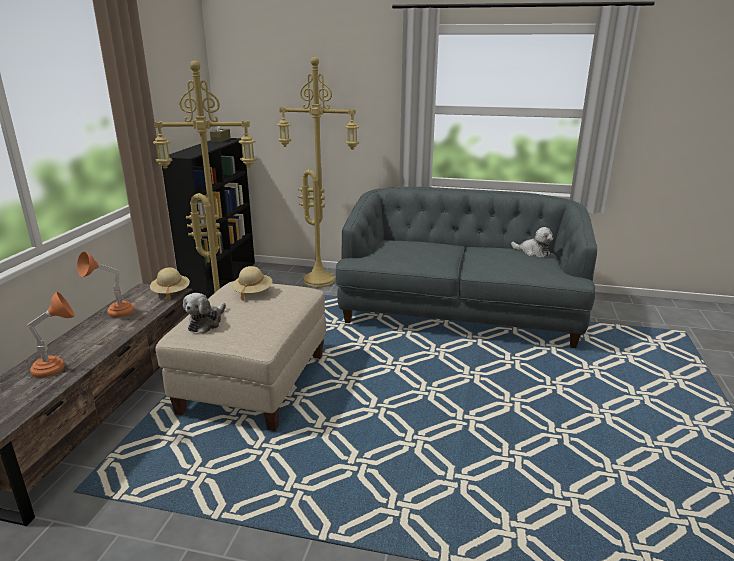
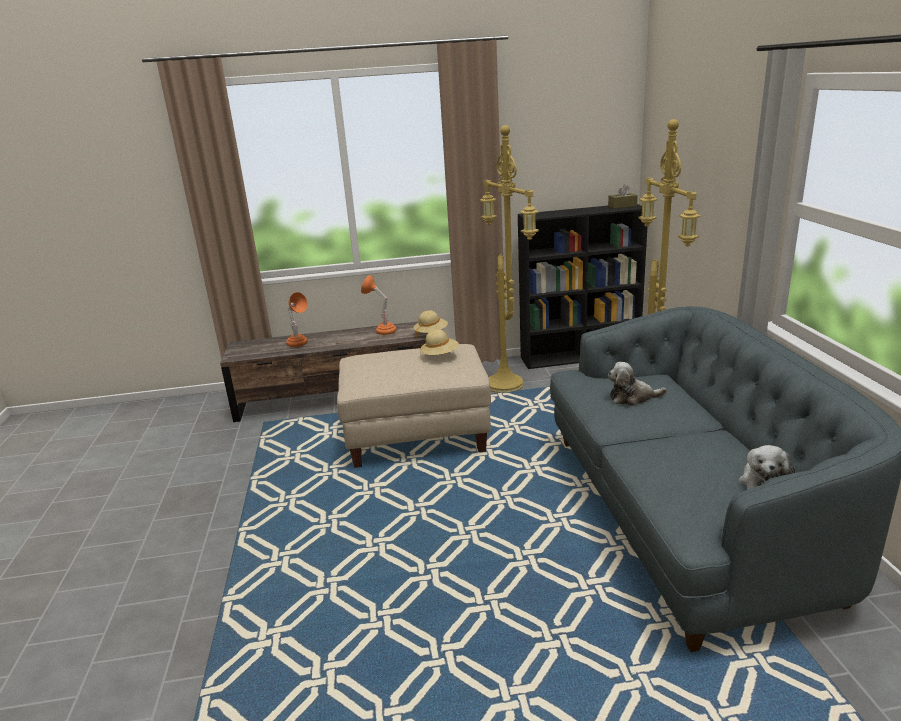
camera: 70 degrees right, 0 degrees up
plush toy [183,293,226,334] -> plush toy moved to [608,362,667,406]

